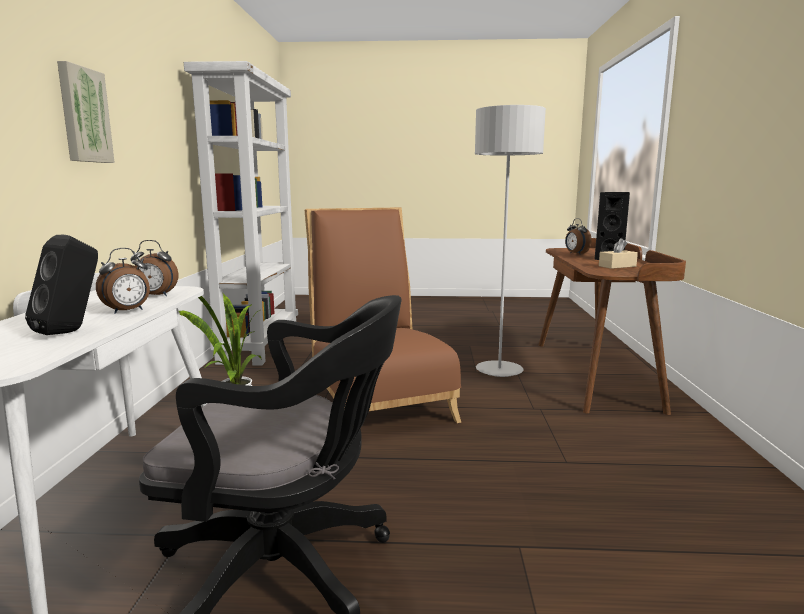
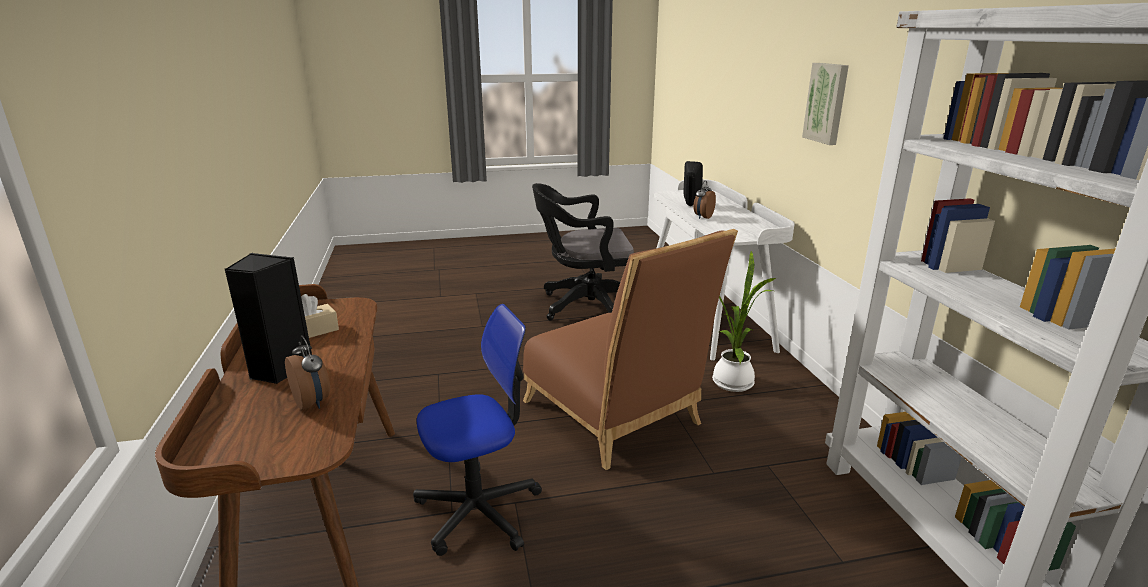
camera: 165 degrees right, 10 degrees up
alarm clock [130,240,179,296] -> none
grey floor lamp [475,105,546,377] -> office chair [413,304,542,556]

